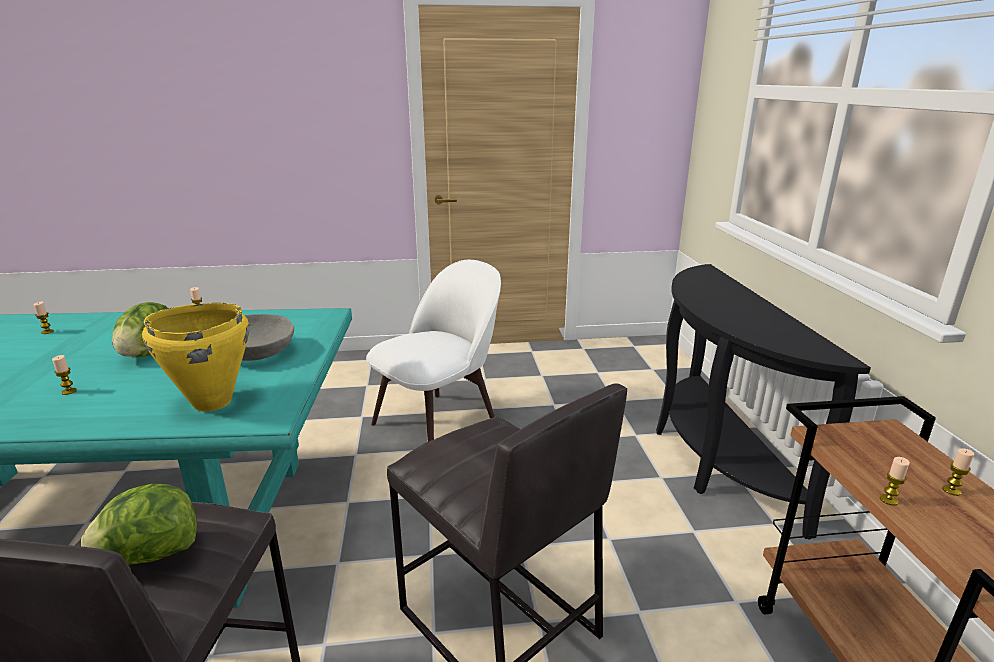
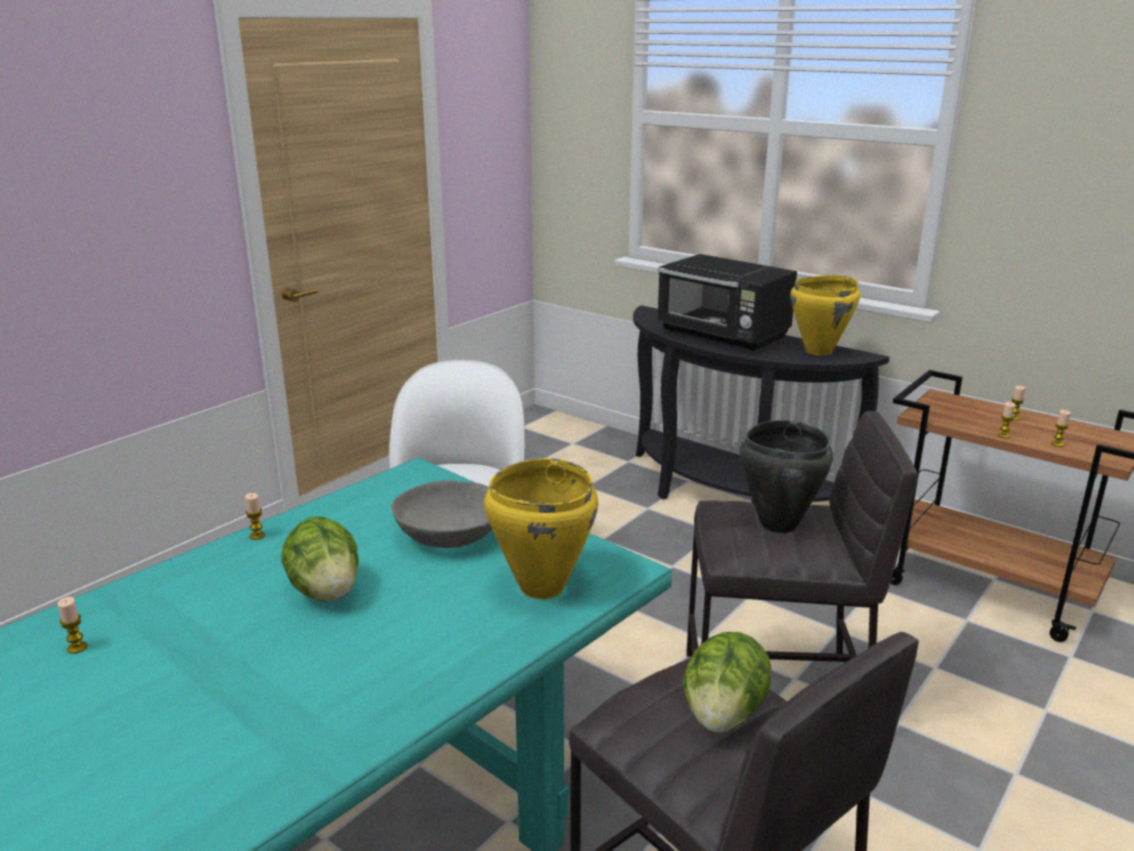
camera: 45 degrees left, 0 degrees up
candle [52,355,77,395] -> candle moved to [1051,410,1070,447]
none -> black microwave [657,254,797,351]
none -> black cooking pot [739,420,833,533]
none -> yellow cooking pot [790,275,860,355]

